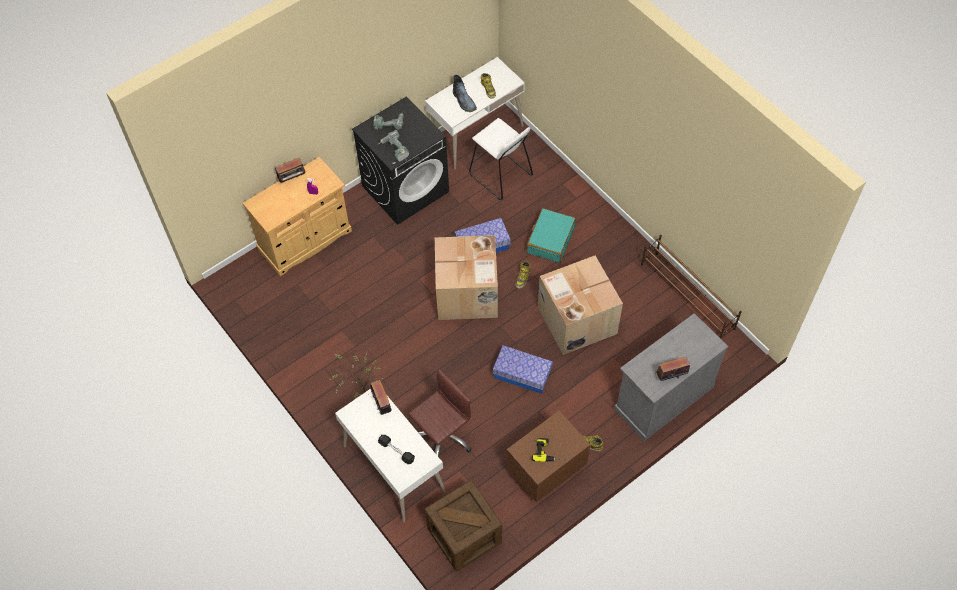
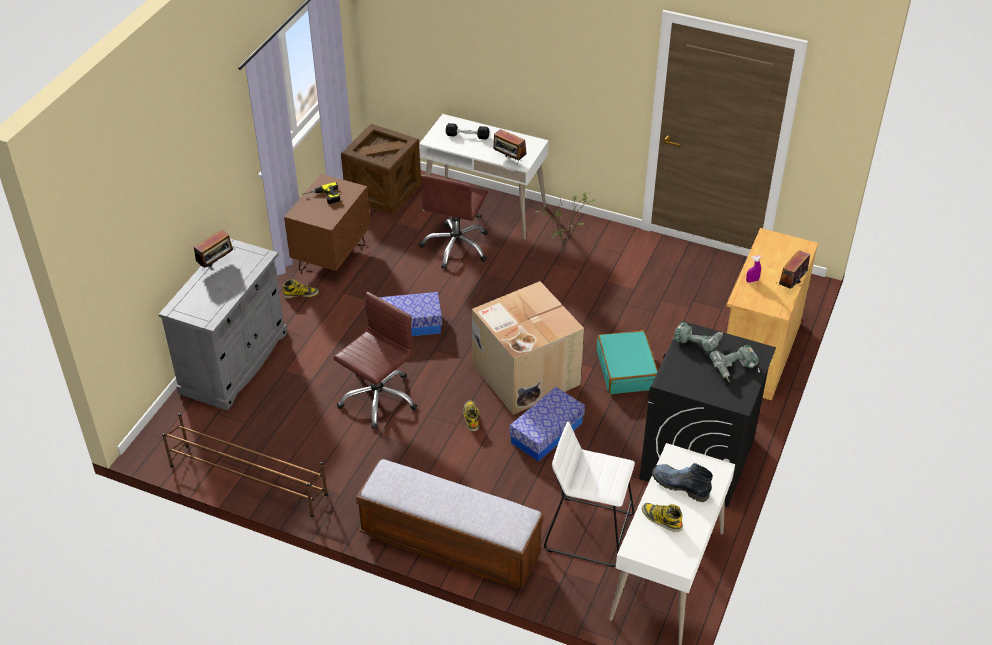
camera: 150 degrees right, 15 degrees down
turquoise suitcase [527,208,576,263] -> turquoise suitcase moved to [597,330,658,394]
cardboard box [538,256,623,355] -> brown office chair [333,292,417,429]
none -> bench [356,459,543,589]

